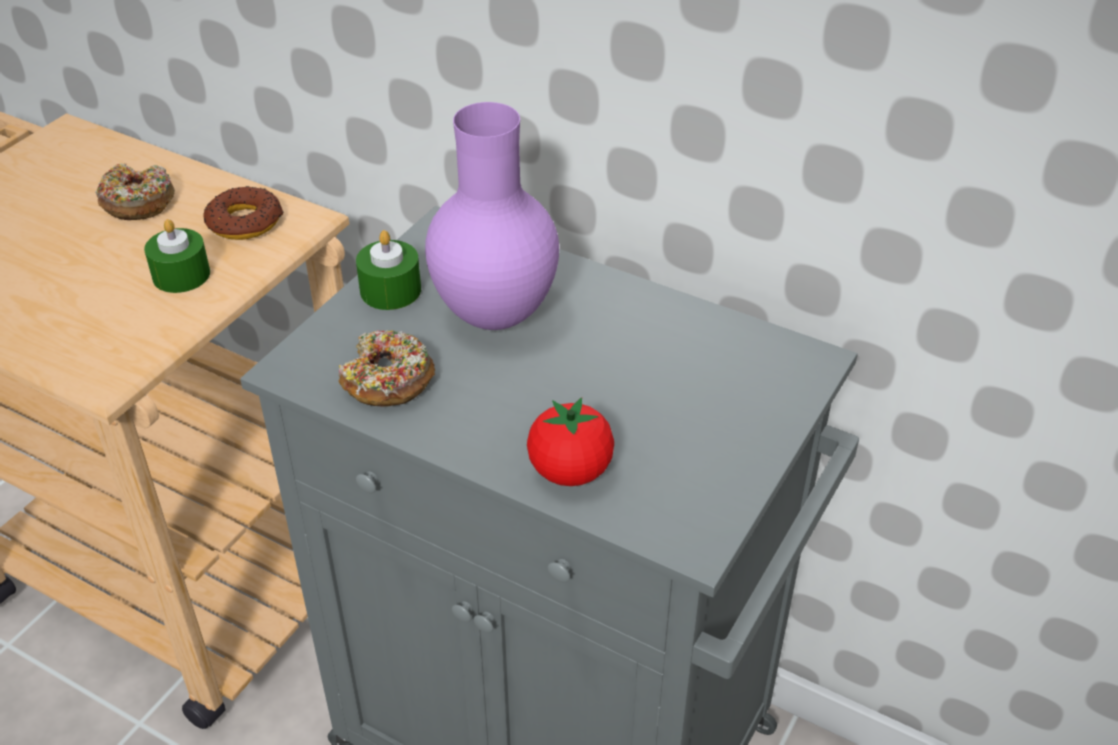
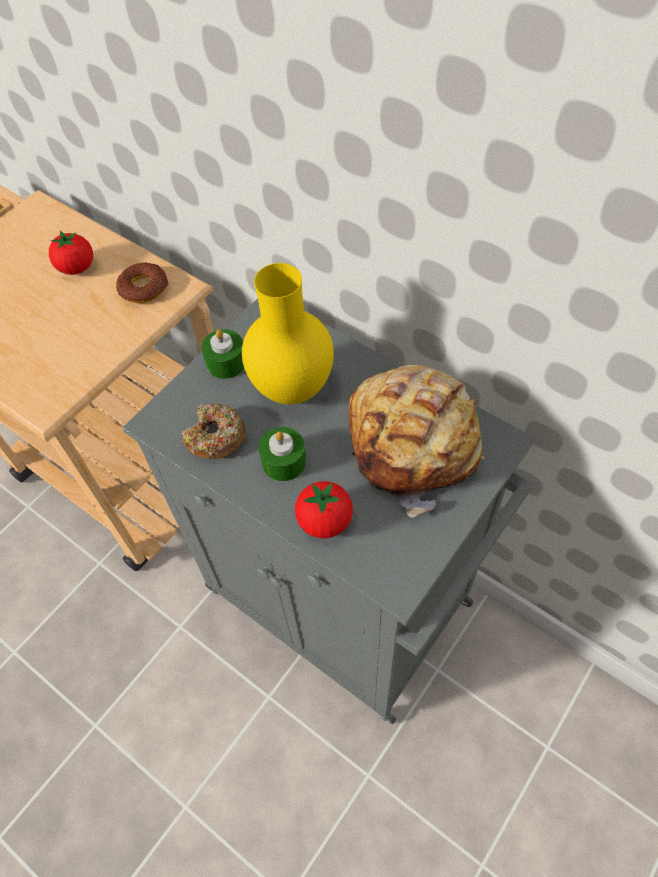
camera: 10 degrees right, 15 degrees up
donut [95,163,175,220] -> tomato [49,231,93,275]
green candle [144,219,210,293] -> green candle moved to [259,427,306,481]
purple vase [425,102,559,330] -> yellow vase [242,263,334,405]
none -> bread [349,365,485,518]

